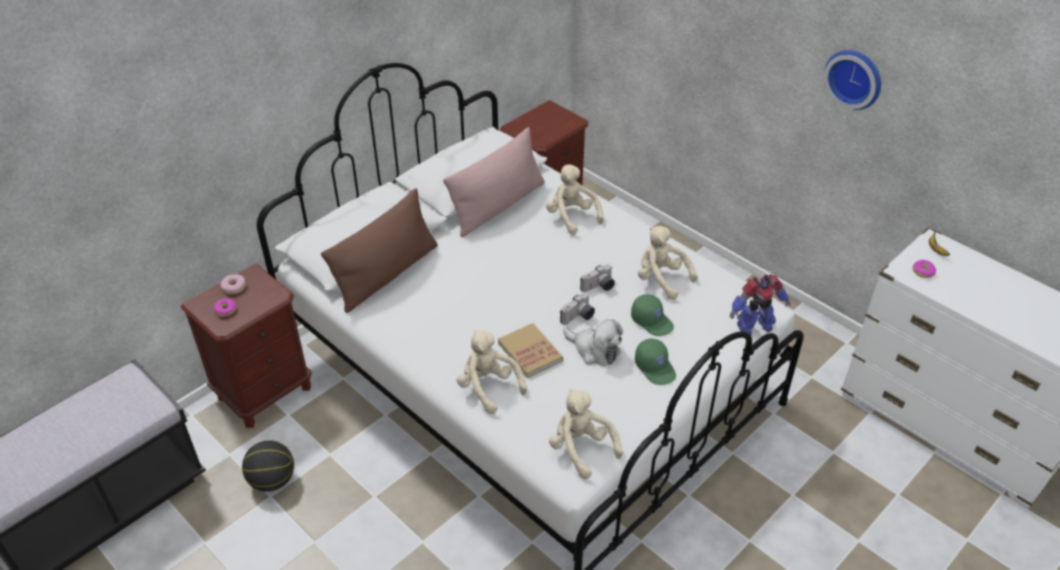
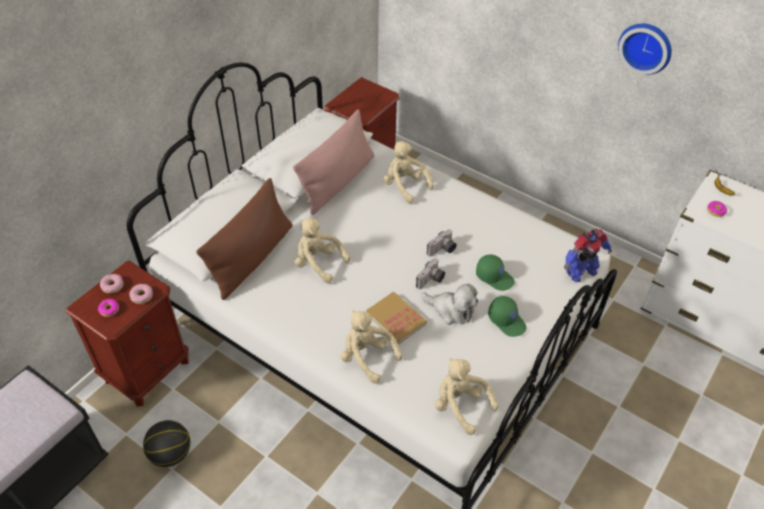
camera: 10 degrees left, 5 degrees up
beige plush toy [638,226,698,300] -> beige plush toy moved to [295,218,350,283]
none -> donut [129,284,153,304]

